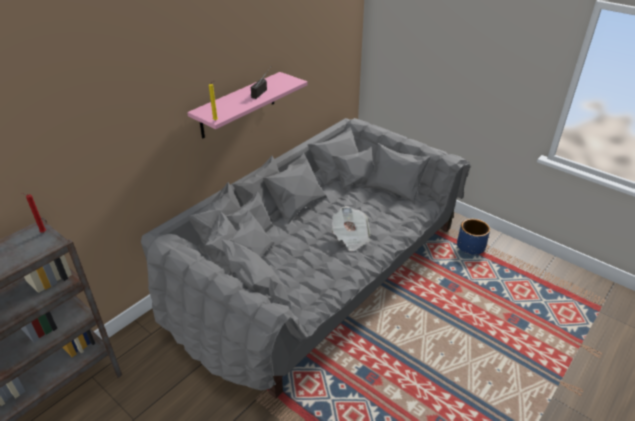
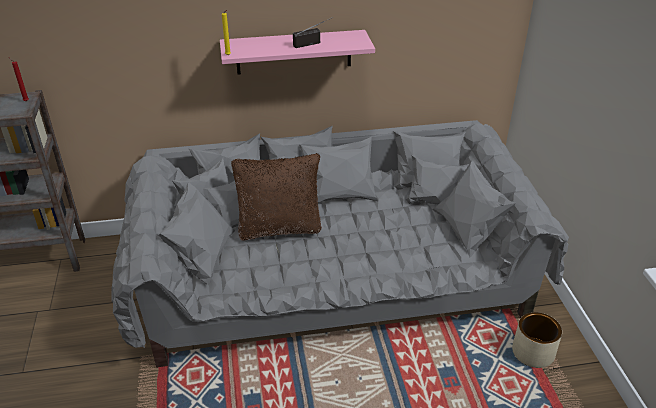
camera: 40 degrees right, 0 degrees up
newspaper [332,206,370,251] -> none
blue planter [457,219,490,255] -> beige planter [512,312,562,368]
none -> brown pillow [231,153,322,241]

